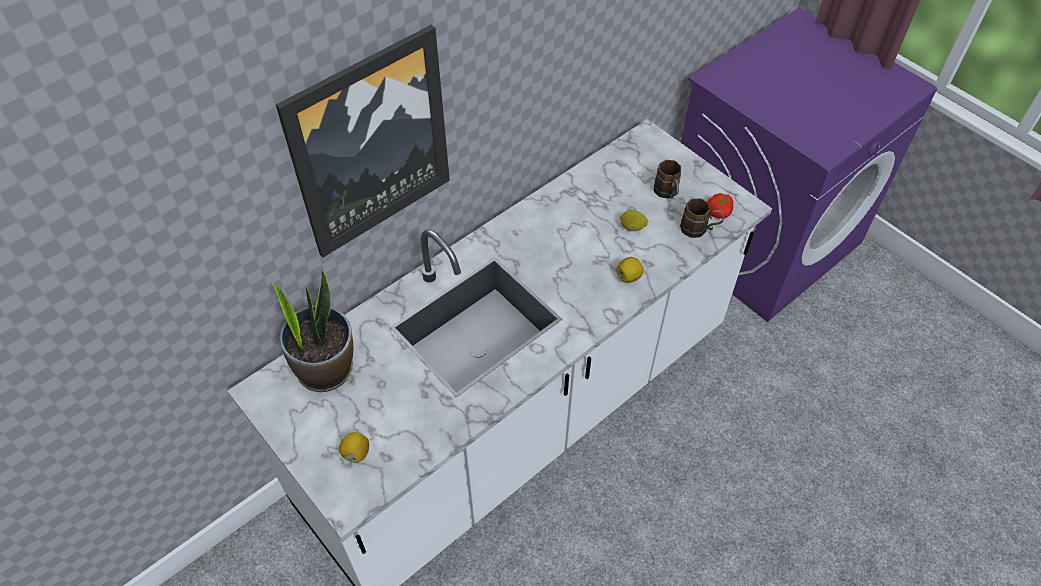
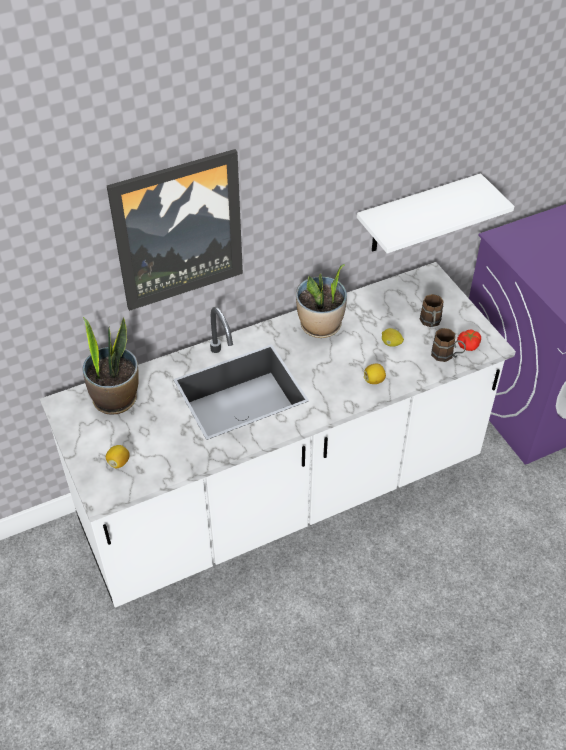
camera: 15 degrees right, 5 degrees down
none -> potted plant [296,264,347,338]
none -> white shelf [357,173,514,254]

